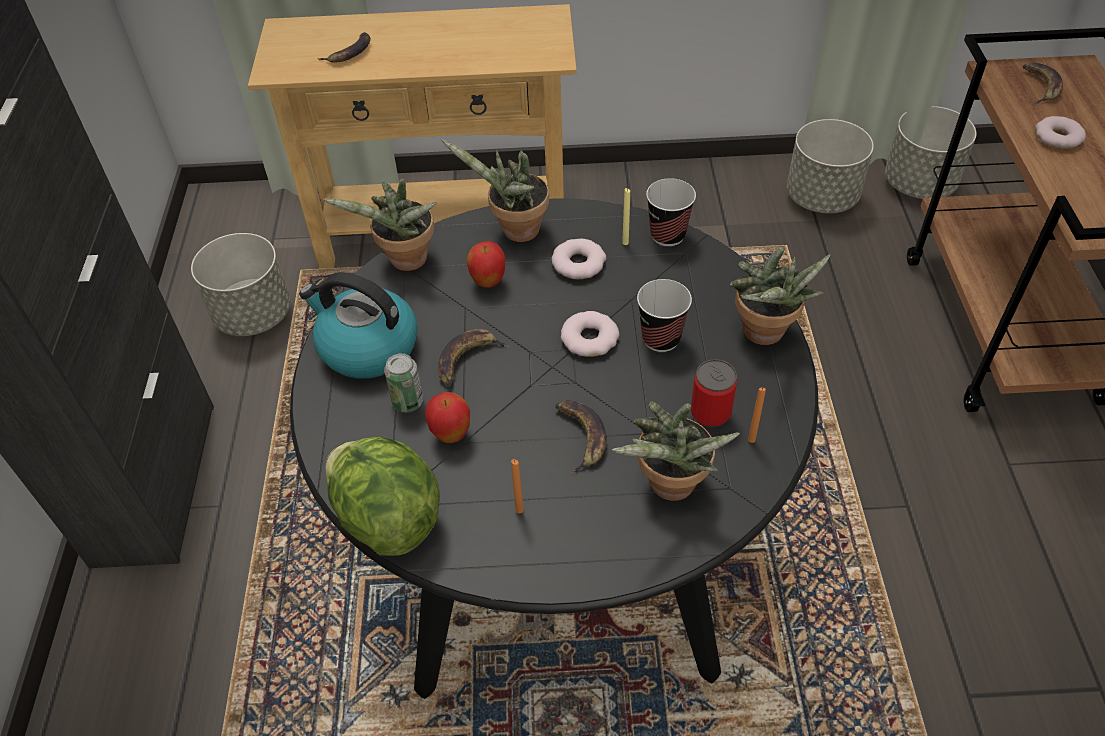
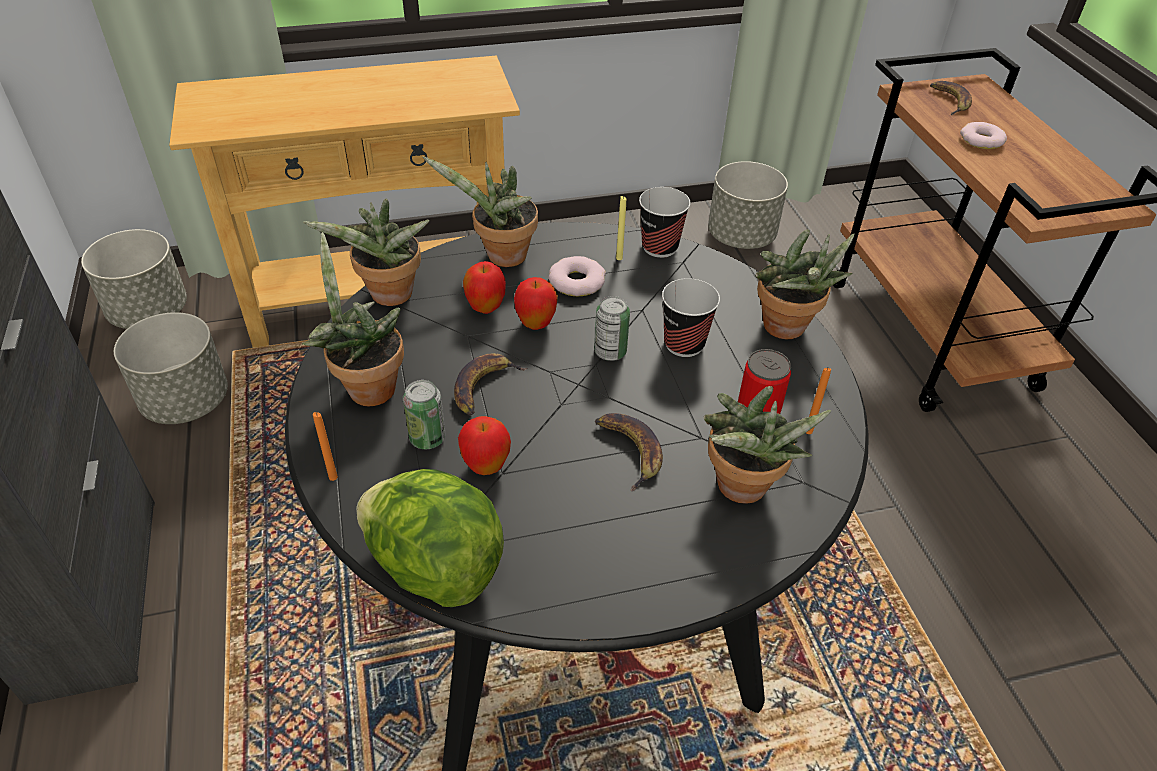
camera: 15 degrees left, 5 degrees down
kettle [299,272,418,378] -> potted plant [302,232,404,406]
banana [318,32,371,63] -> none
orange candle [511,459,524,514] -> orange candle moved to [313,412,338,481]
donut [561,311,619,357] -> can [594,296,630,361]
grey planter [885,106,977,199] -> grey planter moved to [81,229,187,329]
none -> apple [514,277,558,330]

